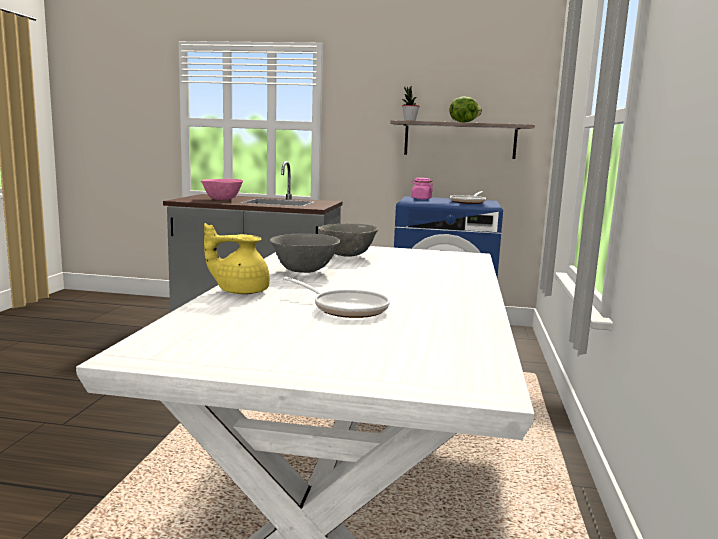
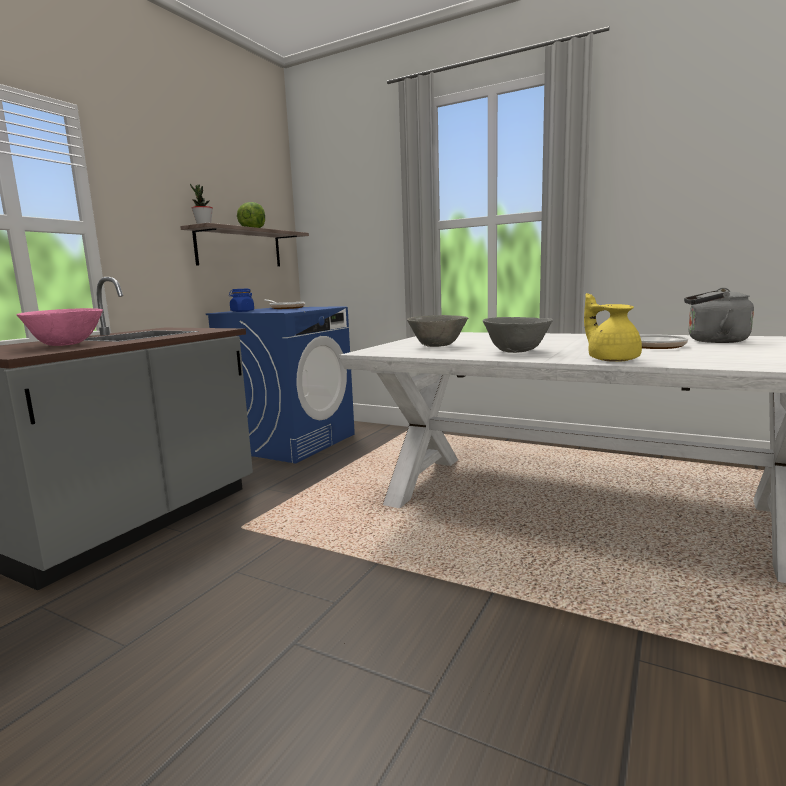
camera: 70 degrees left, 0 degrees up
yellow teapot [204,223,270,294] -> yellow teapot turned 135 degrees clockwise [584,293,642,362]
pink jar [411,178,433,199] -> blue jar [229,288,254,312]
none -> grey kettle [684,288,754,343]

